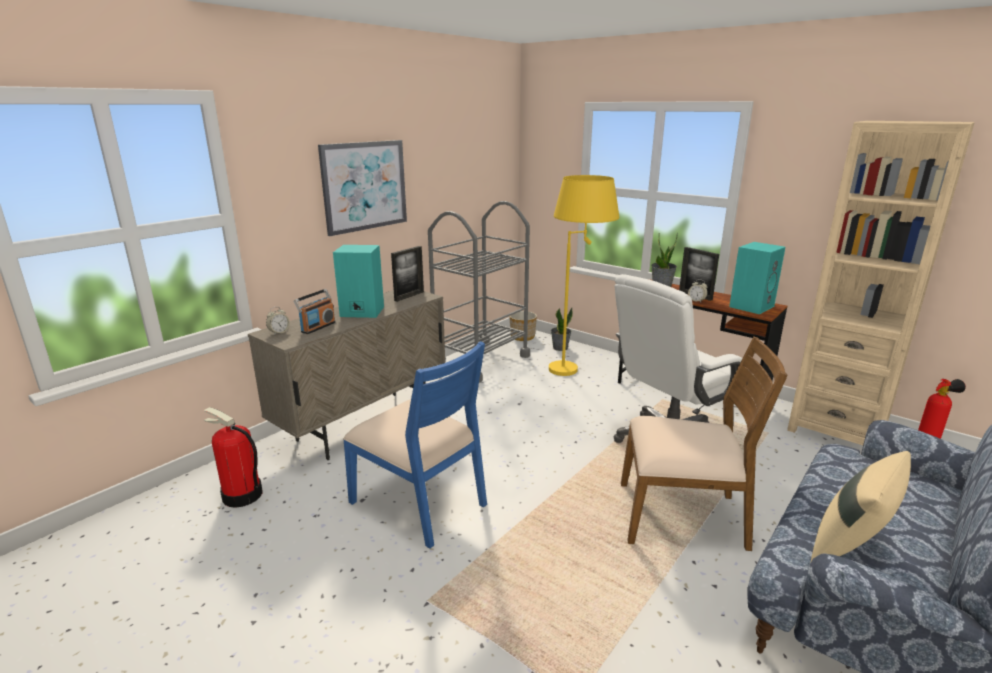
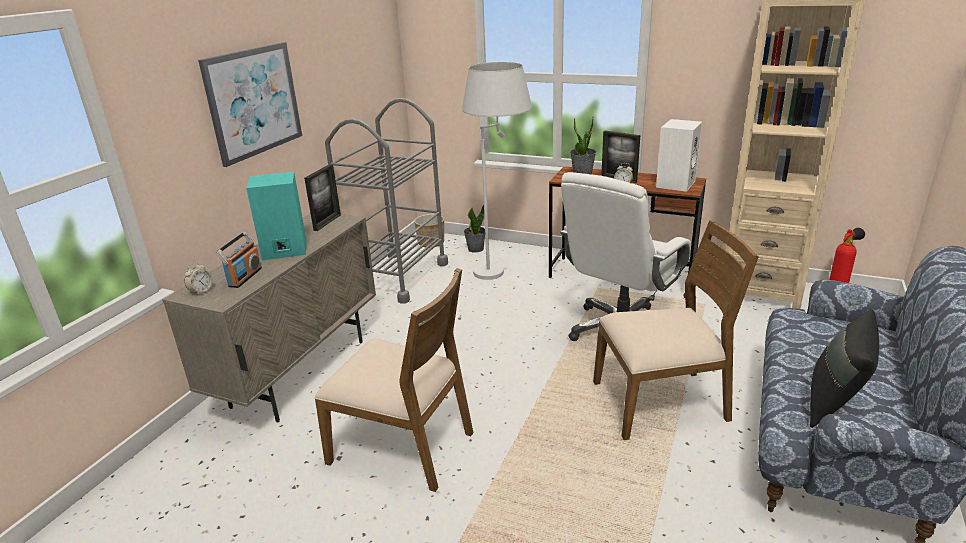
camera: 15 degrees left, 5 degrees up
fire extinguisher [203,407,263,508] -> none
blue chair [343,341,487,549] -> brown chair [314,268,473,492]
yellow floor lamp [549,175,619,376] -> white floor lamp [462,62,532,280]
turquoise speaker [729,242,785,314] -> white speaker [656,119,702,192]
beige pillow [811,451,911,561] -> black pillow [810,310,879,428]

